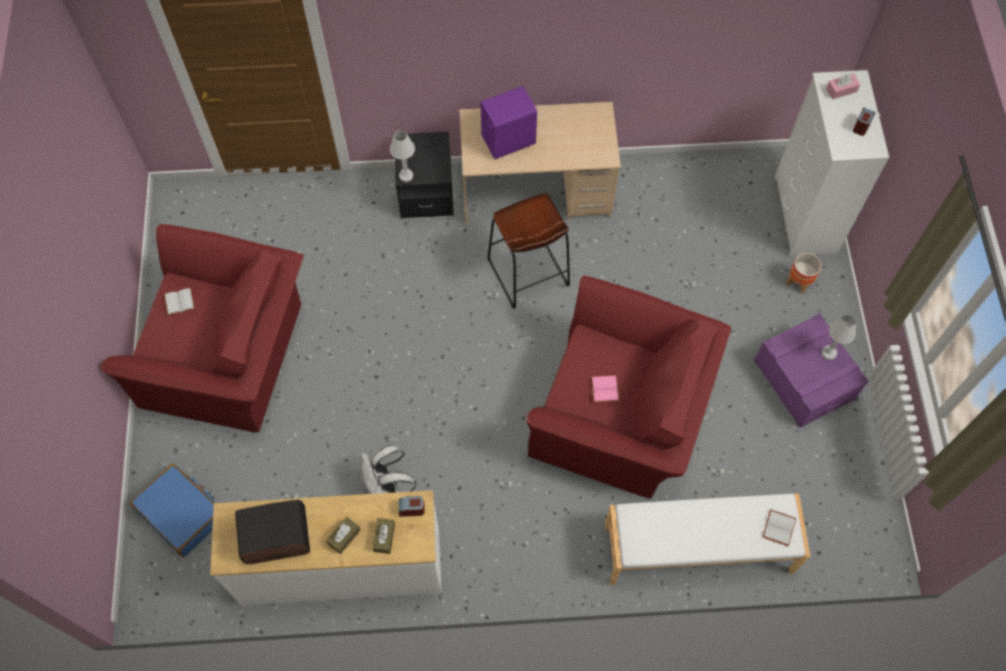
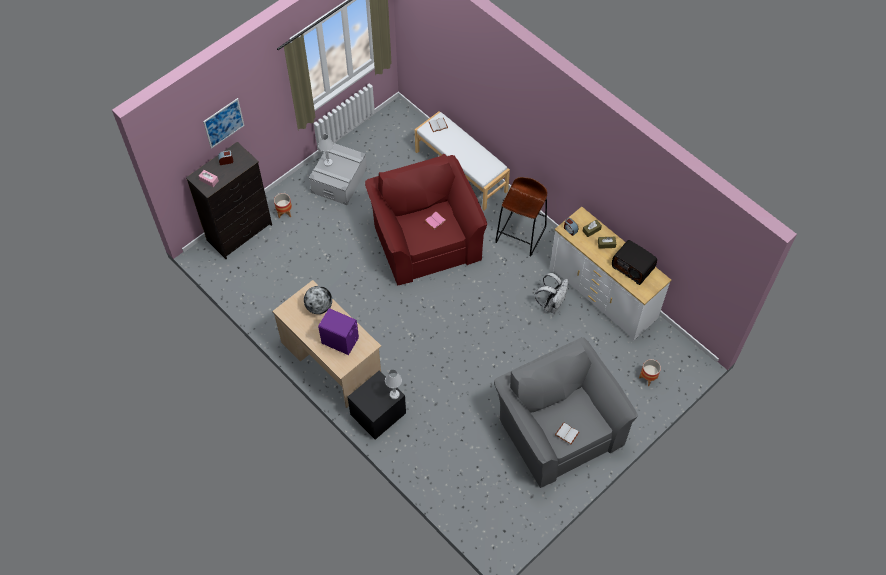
camera: 130 degrees left, 5 degrees down
red armchair [101,224,304,432] -> grey armchair [494,337,638,488]
blue suitcase [130,464,215,557] -> planter [639,359,661,386]
brown stool [488,193,570,309] -> brown stool moved to [495,177,547,257]
purple storage box [754,313,869,428] -> grey storage box [309,143,367,205]
white dresser [774,70,889,256] -> black dresser [186,142,272,259]
none -> picture [203,98,245,149]
none -> globe [304,286,332,314]

